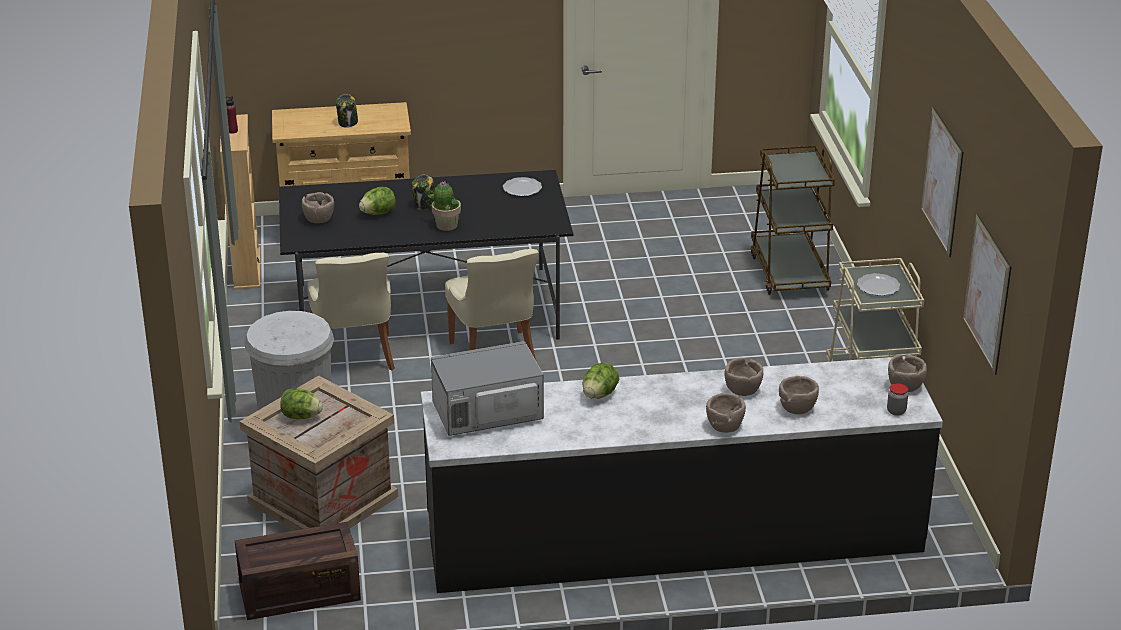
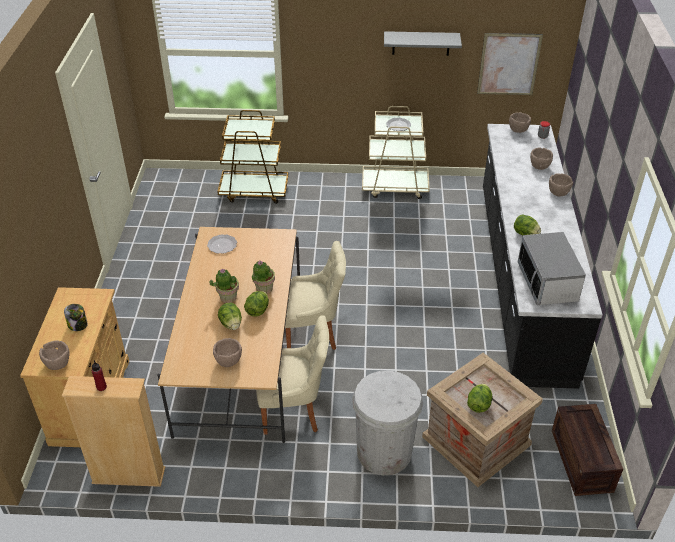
camera: 80 degrees left, 10 degrees up
black dining table [279,170,573,340] -> beige dining table [158,227,300,443]
jar [412,175,435,210] -> potted plant [209,269,239,303]
brown bowl [724,358,763,396] -> brown bowl moved to [39,340,70,370]
picture [921,107,964,257] -> grey shelf [384,31,462,56]
none -> lettuce [244,291,269,317]

